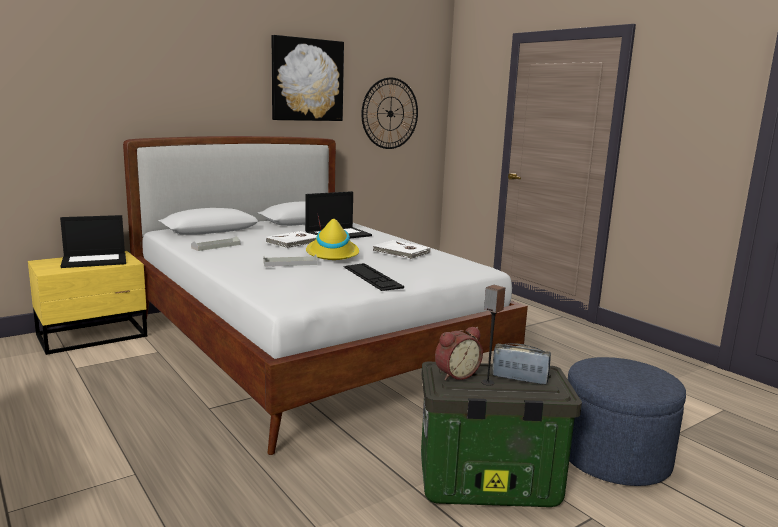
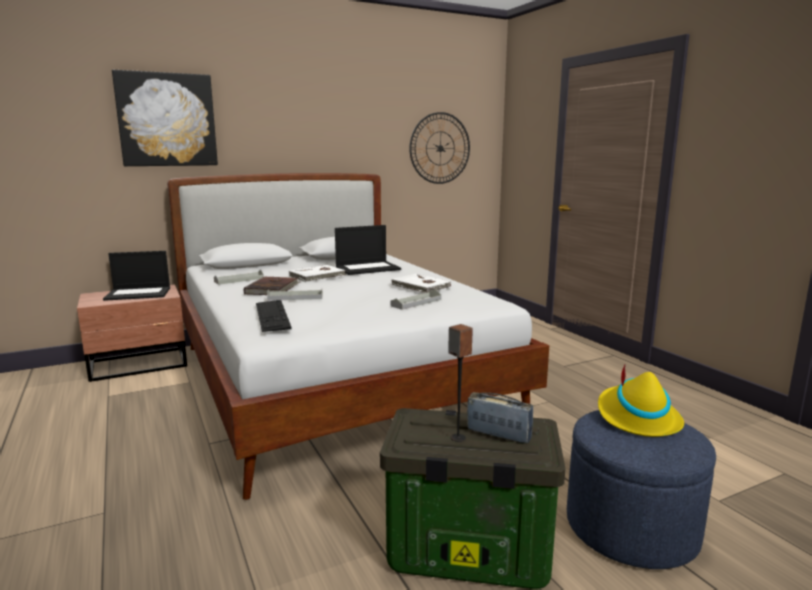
camera: 10 degrees right, 0 degrees up
yellow nightstand [28,251,147,355] -> brown nightstand [77,284,187,382]
picture [272,35,344,121] -> picture moved to [112,70,218,166]
yellow hat [306,213,359,260] -> yellow hat moved to [598,365,684,437]
keyboard [343,263,404,291] -> keyboard moved to [256,300,292,332]
alarm clock [435,327,483,380] -> none
none -> brown book [244,277,300,295]
none -> grey tray [391,289,441,310]

